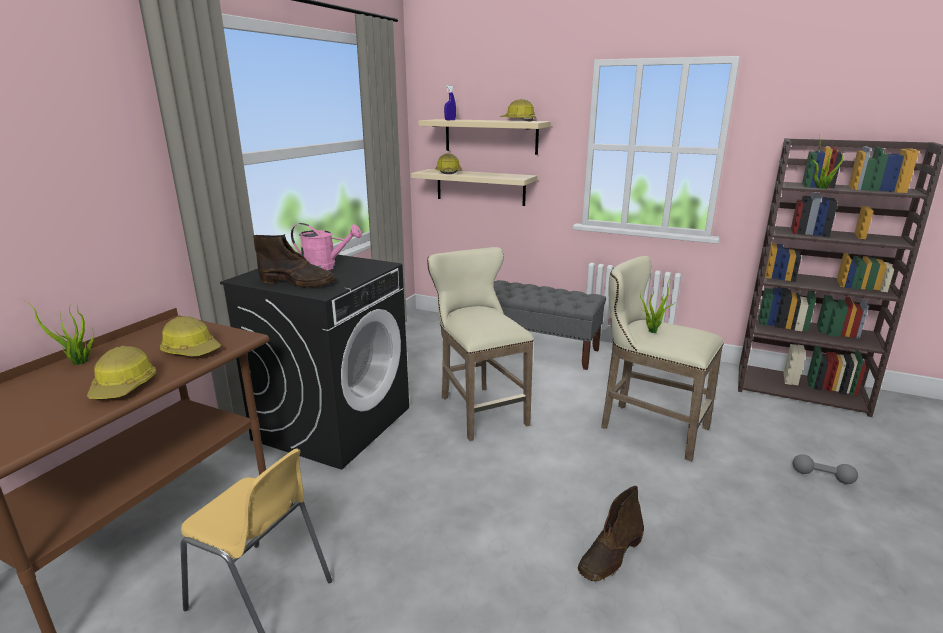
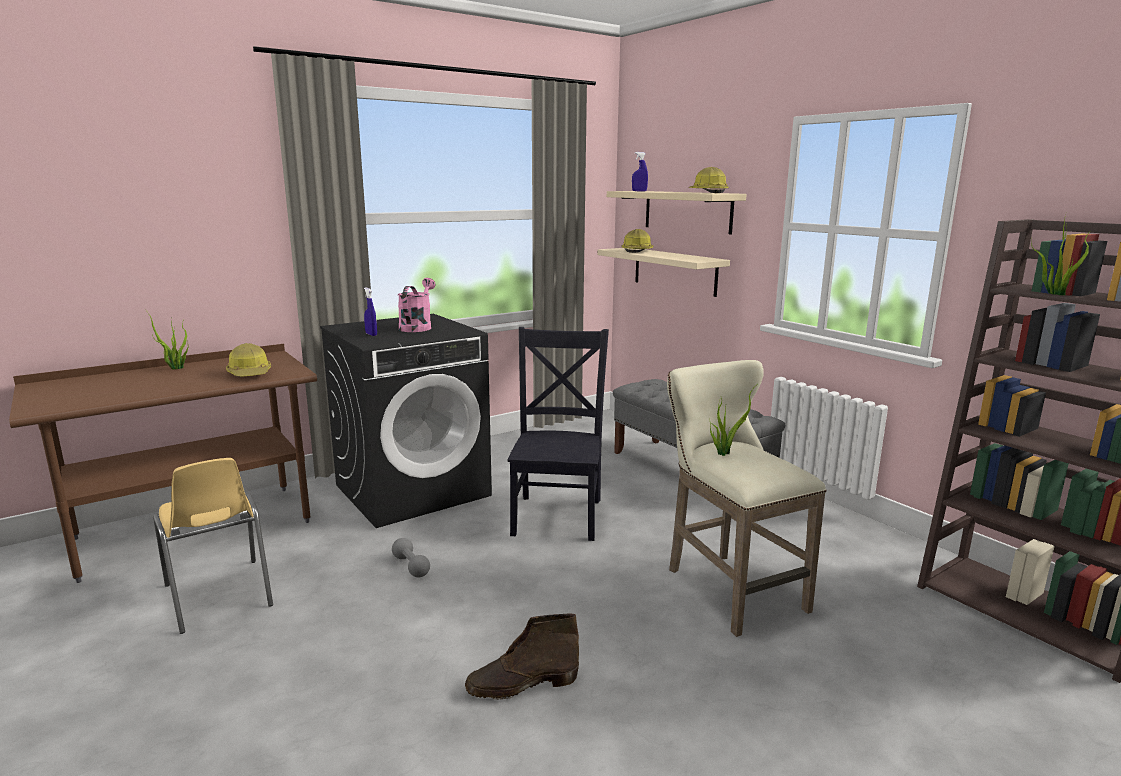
camera: 30 degrees right, 5 degrees down
hard hat [87,346,156,399] -> none
brown boot [253,234,335,288] -> blue spray bottle [364,287,377,336]
pink watering can [291,223,362,270] -> pink watering can turned 120 degrees counterclockwise [398,278,436,332]
beige stool [427,247,534,441] -> black chair [508,327,609,541]
grey dumbbell [793,454,858,484] -> grey dumbbell moved to [392,538,430,577]

